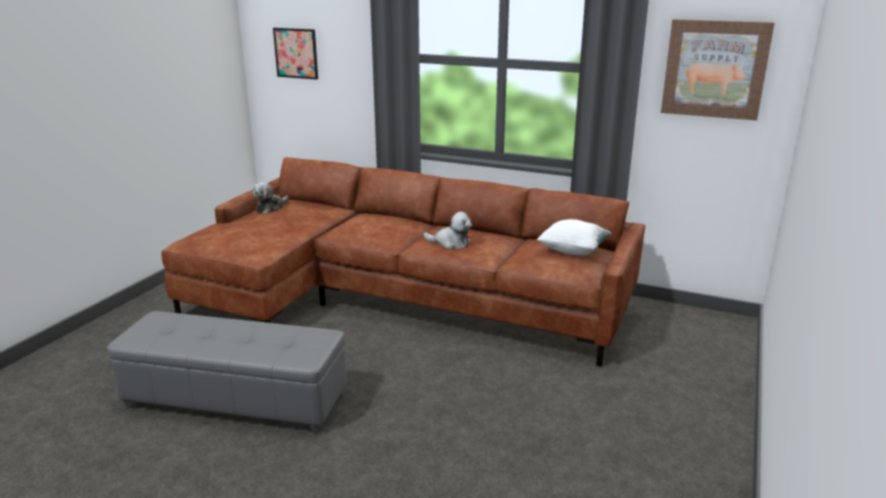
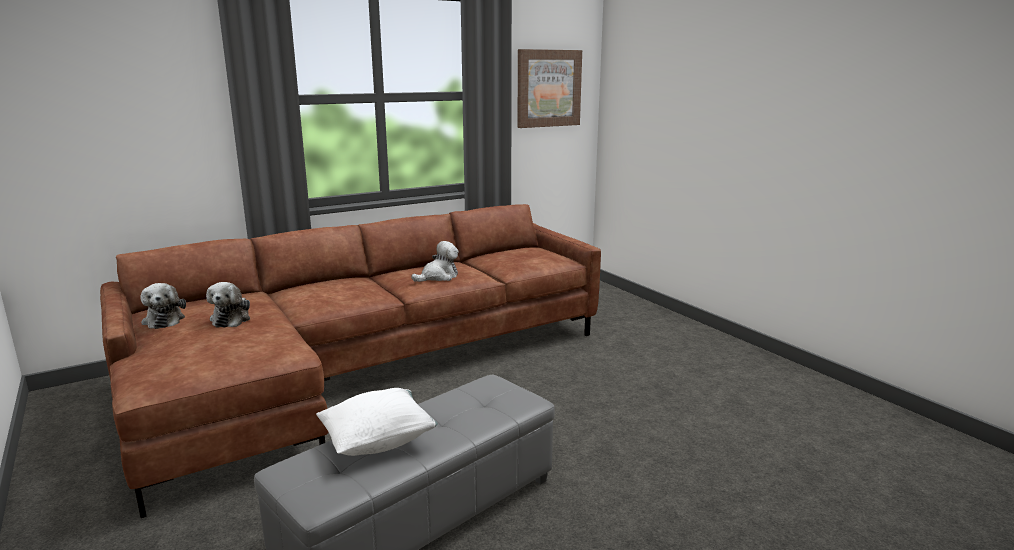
camera: 55 degrees left, 5 degrees down
picture [273,28,318,80] -> none
white pillow [537,219,612,255] -> white pillow moved to [316,388,438,456]
none -> plush toy [206,282,250,327]

